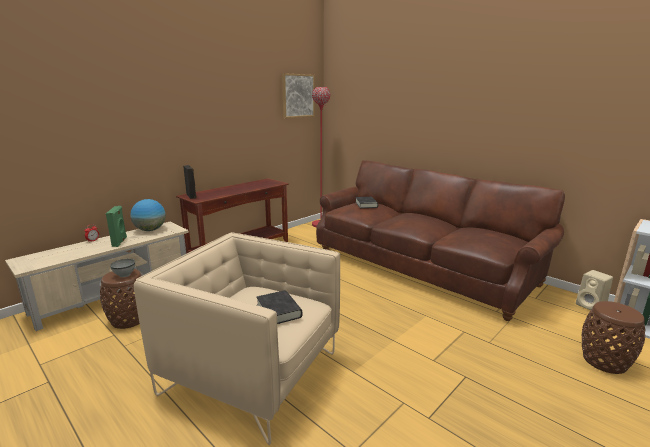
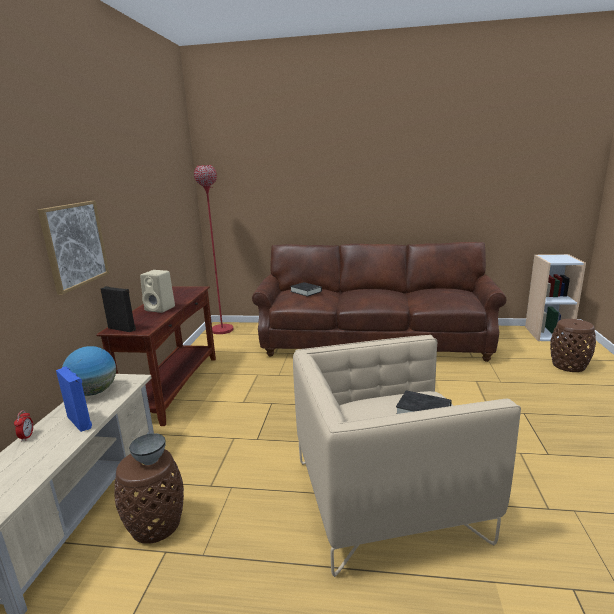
camera: 35 degrees left, 0 degrees up
green speaker [106,206,127,247] -> blue speaker [56,366,92,432]
picture [282,73,315,118] -> picture moved to [38,201,109,295]
beige speaker [576,270,613,310] -> beige speaker moved to [140,270,175,313]

